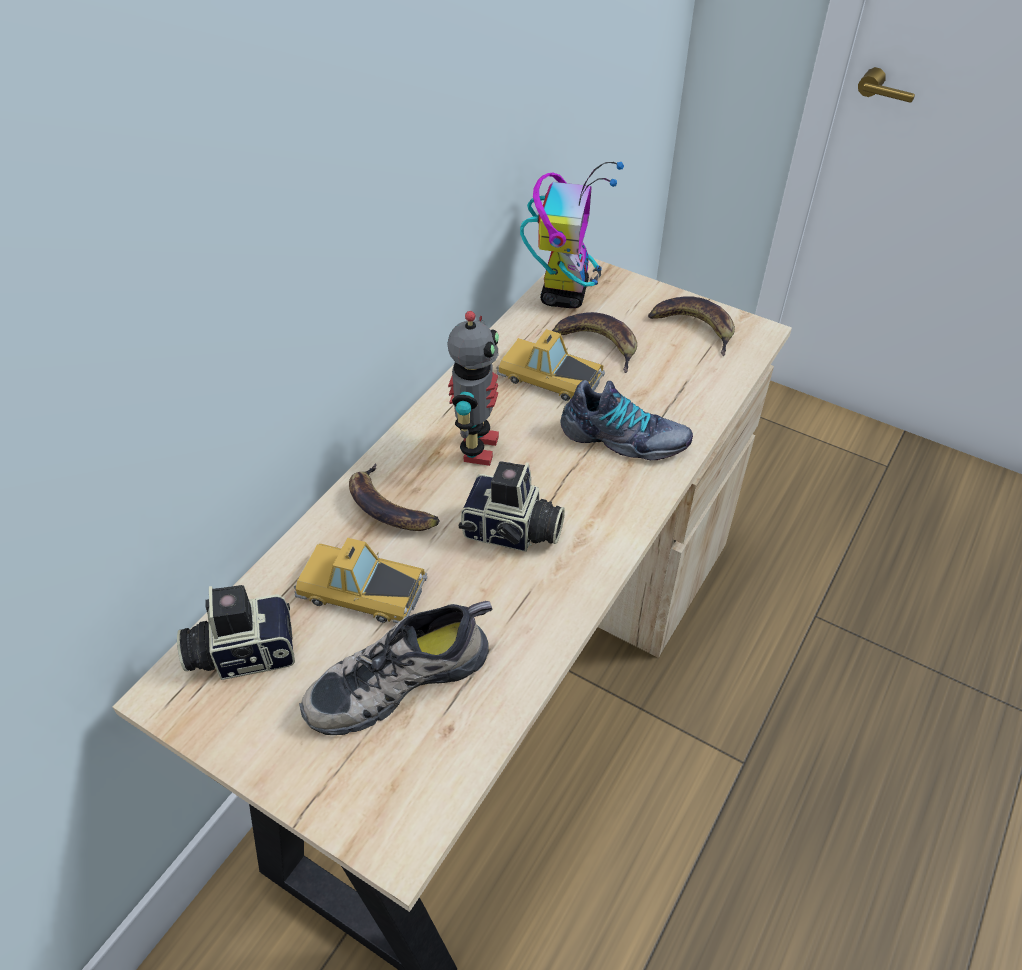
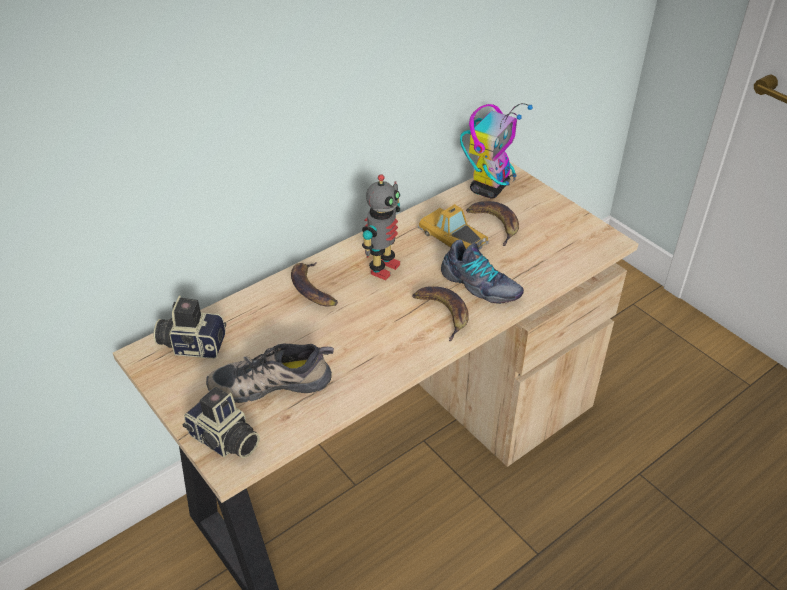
camera: 20 degrees right, 5 degrees down
toy car [293,538,427,623] -> none
camera [459,461,565,552] -> camera moved to [182,387,260,458]
banana [648,296,735,356] -> banana moved to [412,286,469,341]

